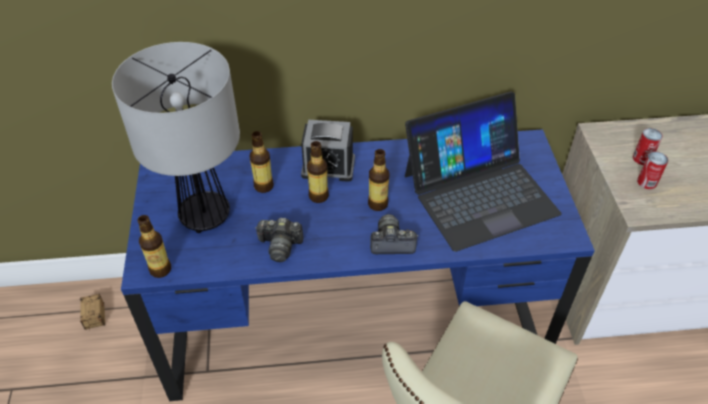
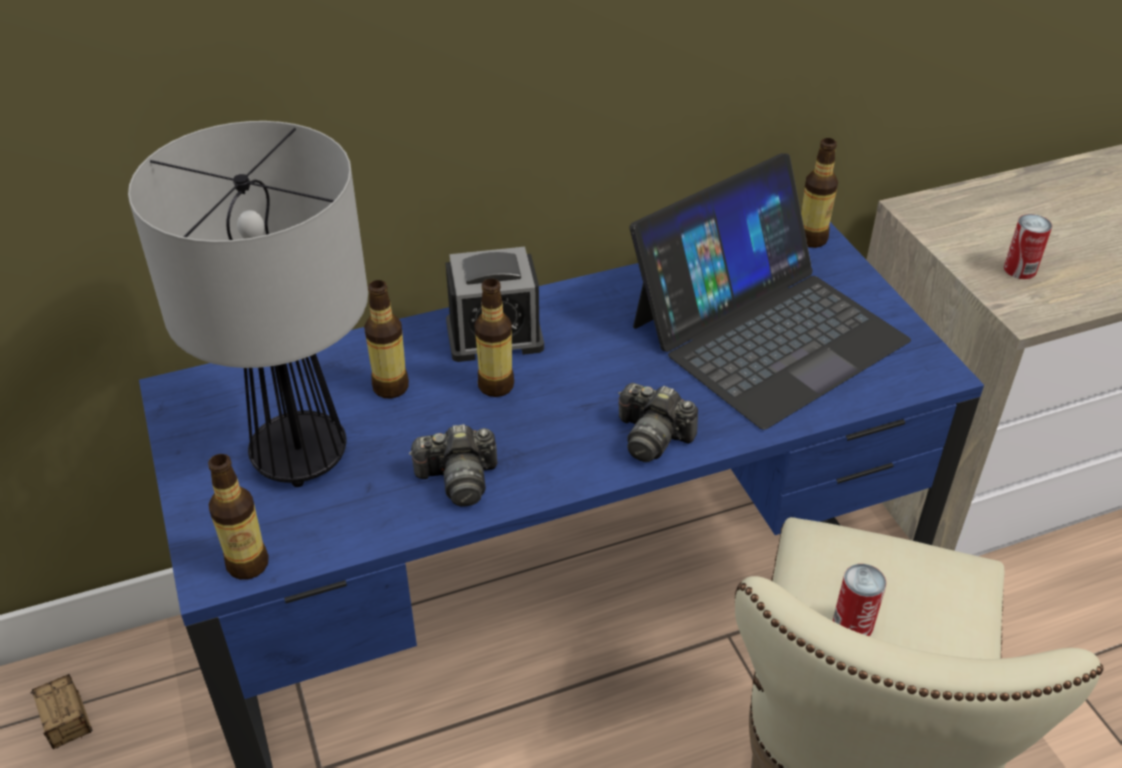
camera: 15 degrees left, 5 degrees down
bottle [368,149,390,211] -> bottle moved to [801,138,838,248]
camera [370,214,419,254] -> camera turned 135 degrees counterclockwise [618,383,698,462]
can [633,128,663,165] -> can moved to [833,564,886,636]

